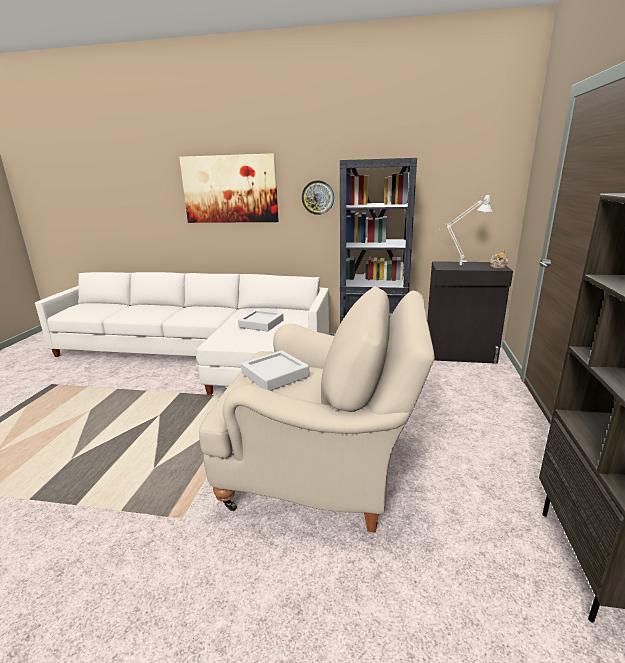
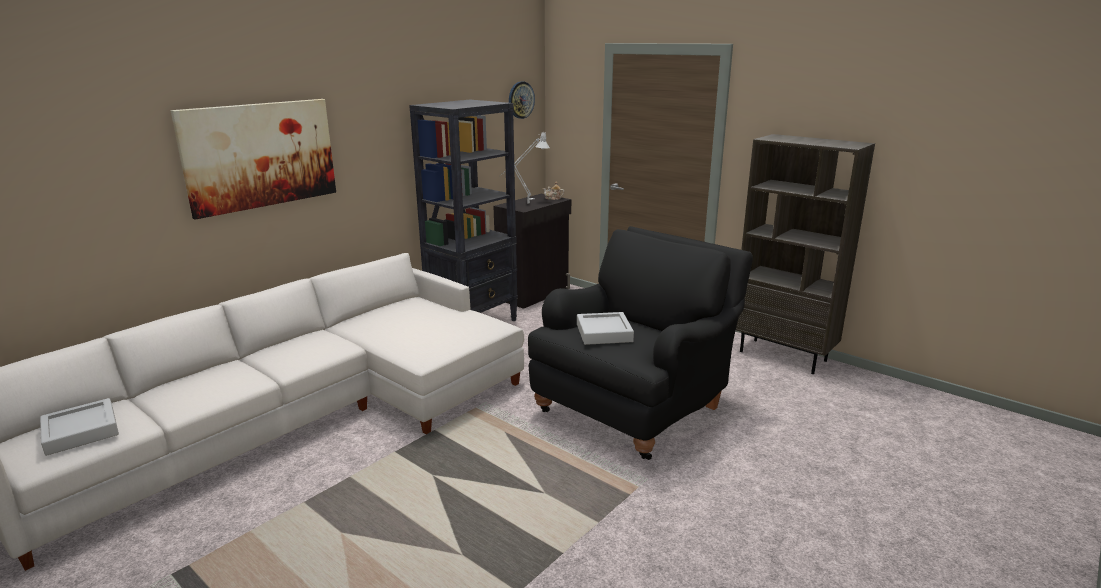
camera: 60 degrees left, 0 degrees up
beige armchair [199,286,435,533] -> black armchair [528,226,753,460]
grey tray [238,310,284,331] -> grey tray moved to [40,398,119,456]
wall clock [302,180,334,215] -> wall clock moved to [509,82,535,119]

